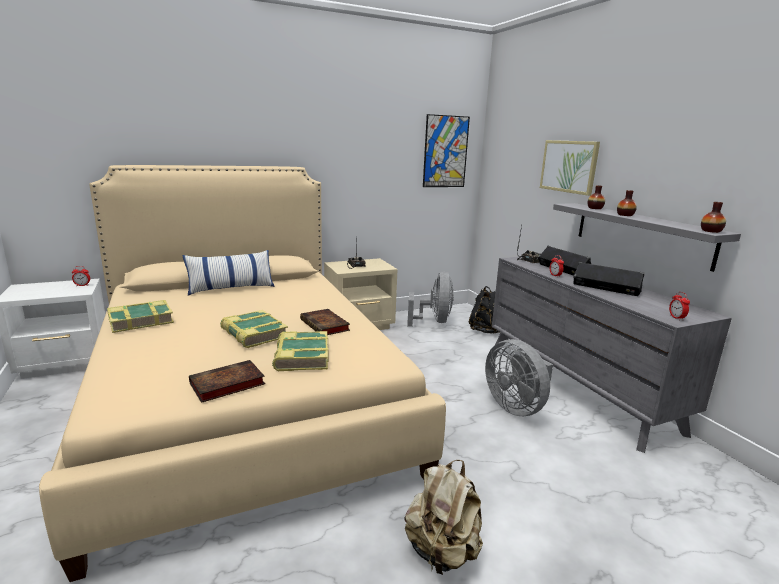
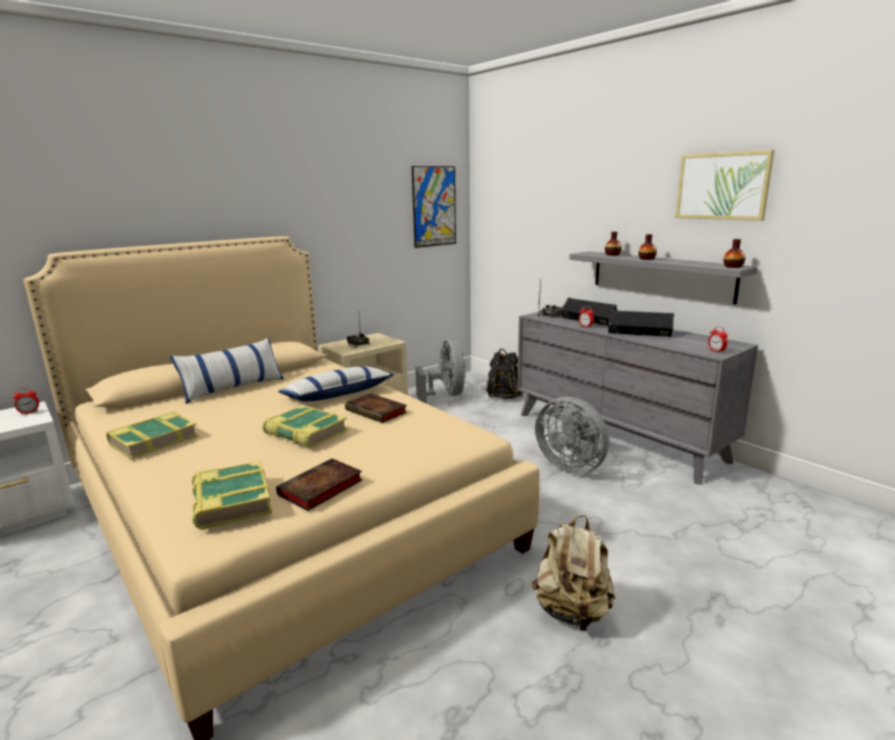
camera: 15 degrees left, 0 degrees up
book [272,331,328,372] -> book moved to [192,461,272,530]
picture [540,140,600,196] -> picture moved to [675,150,775,221]
none -> pillow [278,366,394,402]

